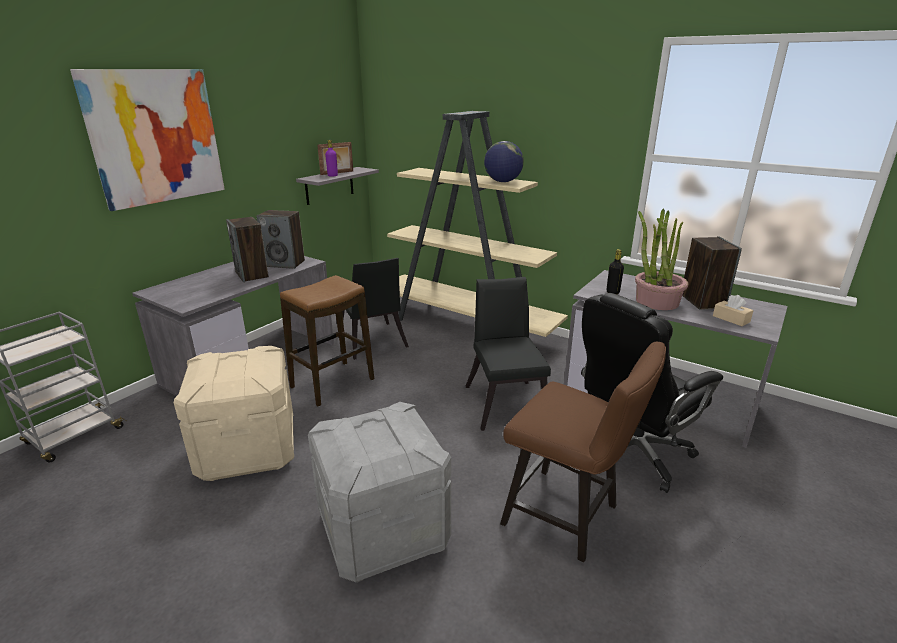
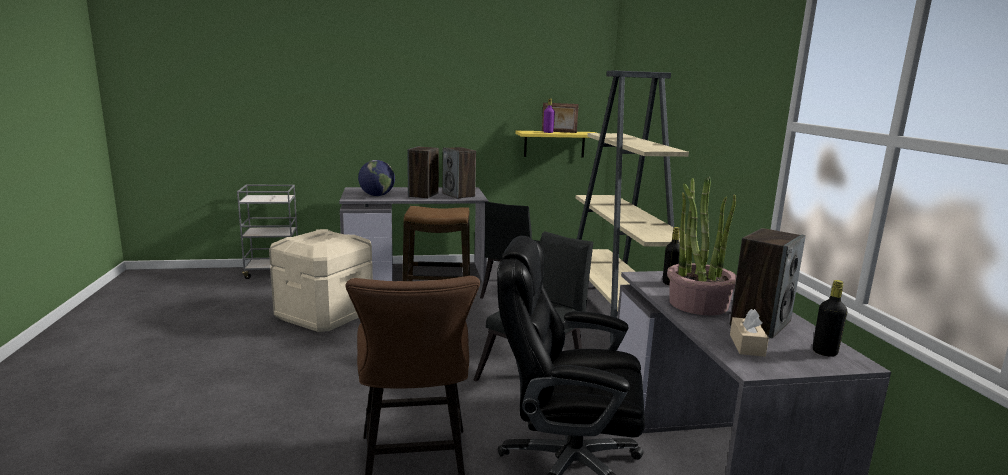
camera: 45 degrees right, 10 degrees down
picture [70,69,225,211] -> none
grey shelf [296,167,379,205] -> yellow shelf [515,131,596,157]
grey storage box [308,402,451,583] -> none
globe [484,141,524,182] -> globe moved to [358,160,395,196]
none -> black bottle [813,280,847,357]

